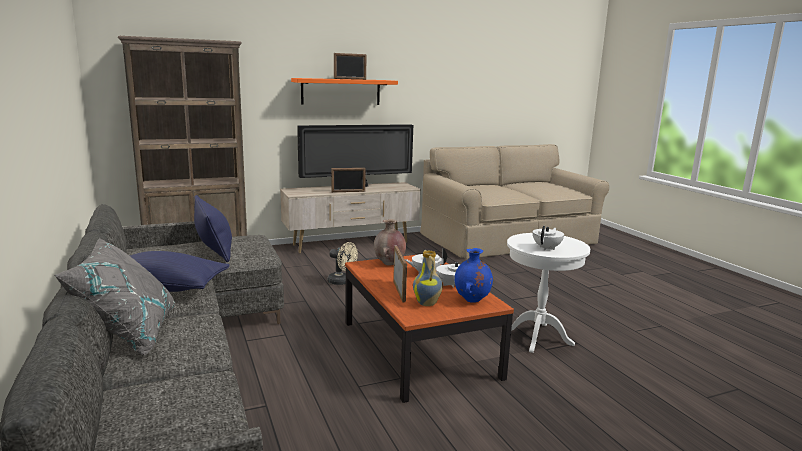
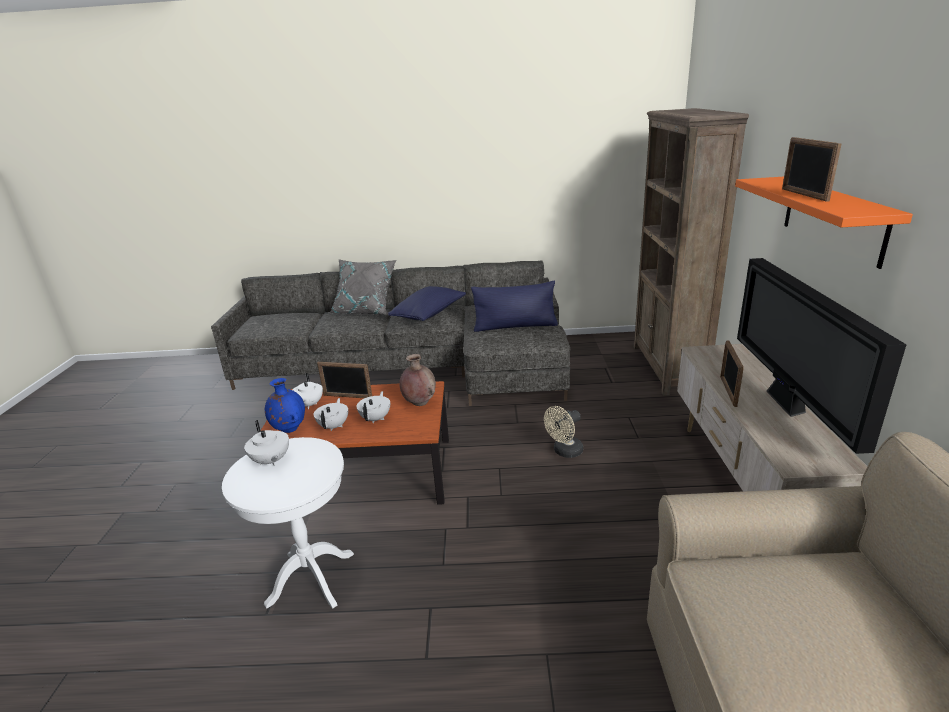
camera: 115 degrees right, 10 degrees up
vase [413,250,443,306] -> white teapot [292,373,323,409]

